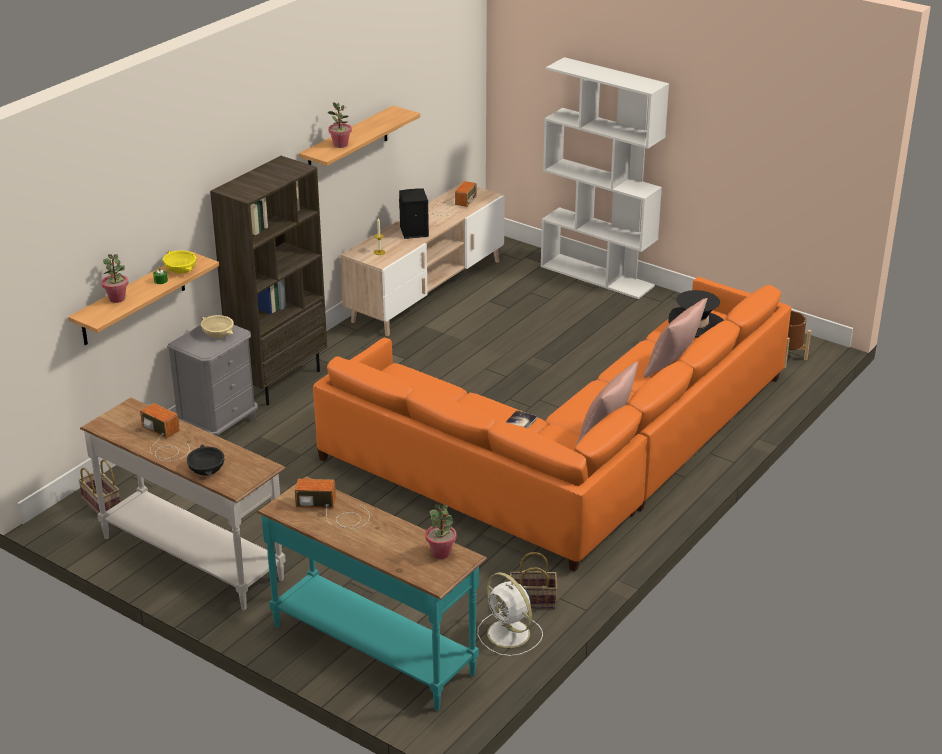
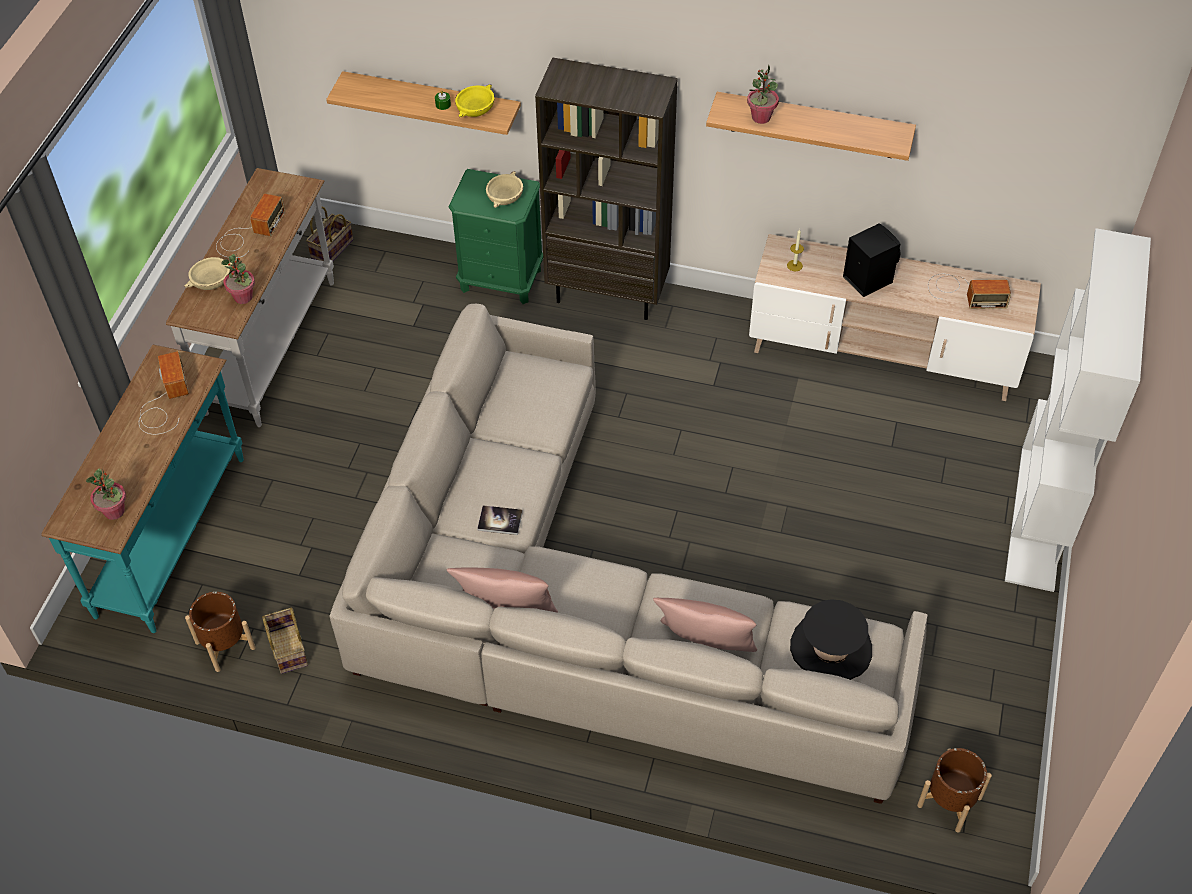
camera: 70 degrees right, 20 degrees up
potted plant [101,254,128,303] -> potted plant moved to [221,254,255,304]
grey nightstand [167,325,258,436] -> green nightstand [449,169,543,304]
black bowl [187,444,225,476] -> beige bowl [184,257,233,290]
orange sofa [313,277,791,572] -> beige sofa [329,304,927,804]
white fan [478,572,543,656] -> brown planter [185,592,255,672]

